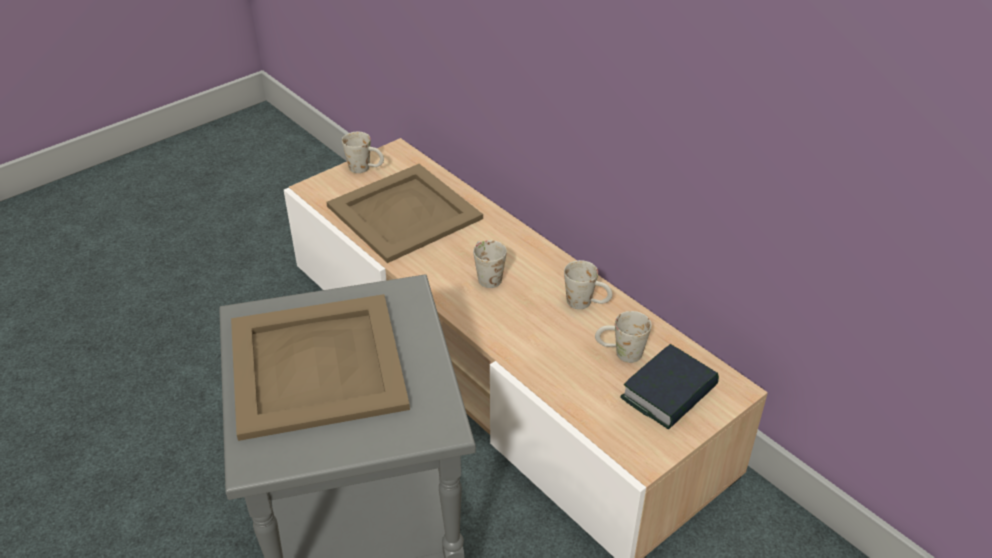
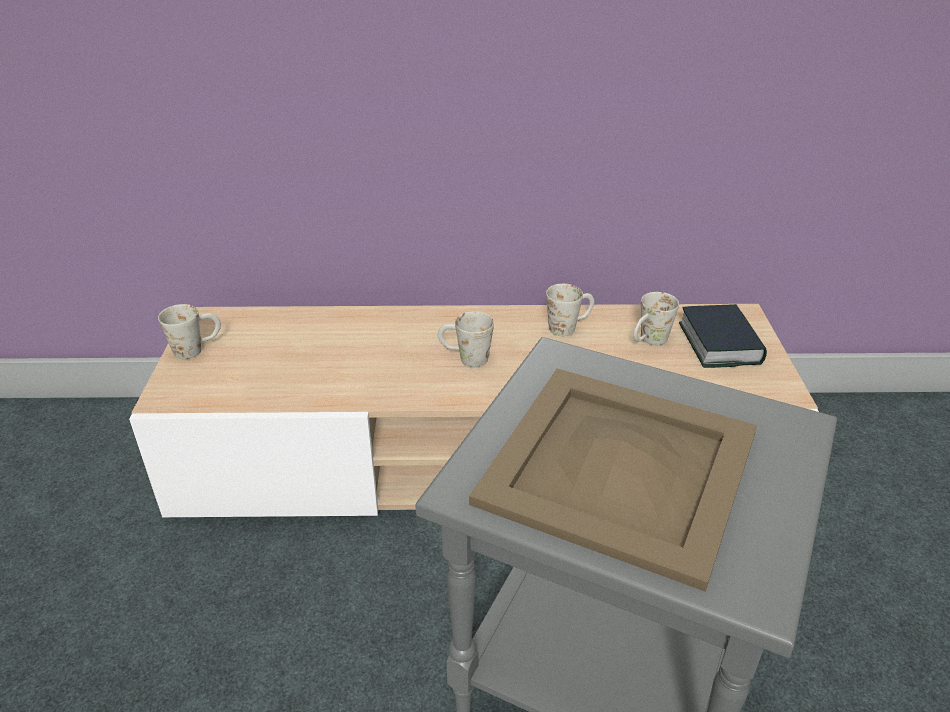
camera: 50 degrees left, 5 degrees down
beige tray [326,164,483,263] -> none

